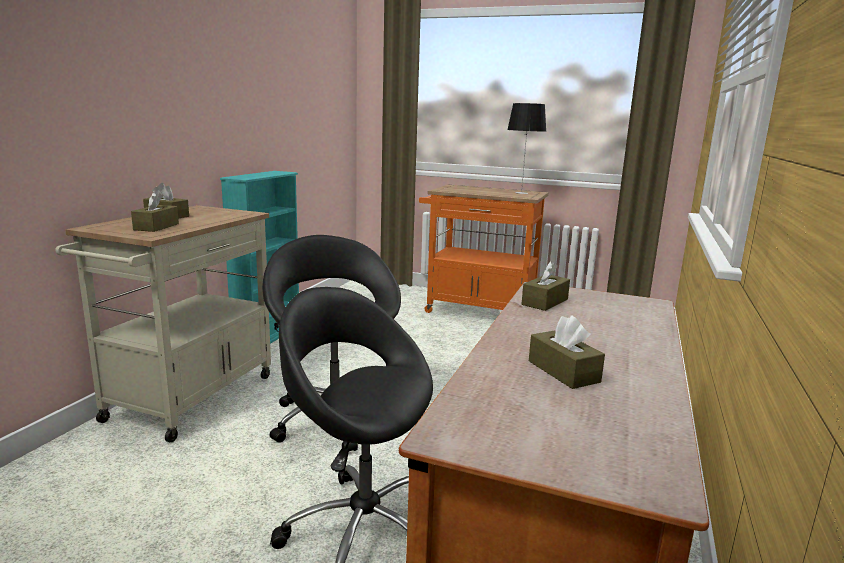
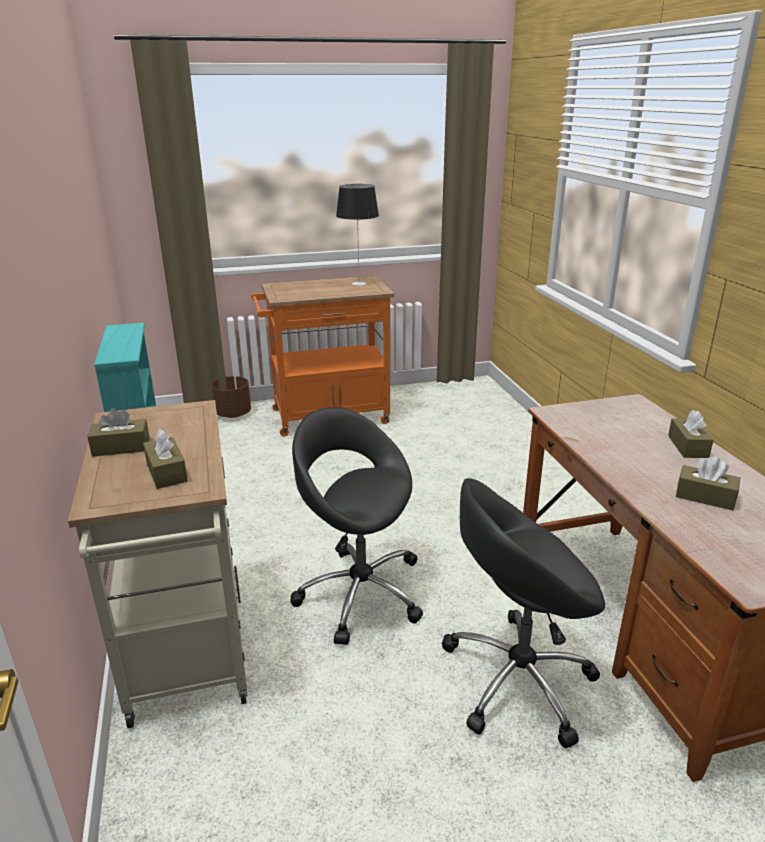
camera: 35 degrees left, 10 degrees up
brown tissue box [522,261,570,311] -> brown tissue box moved to [668,410,713,458]
none -> brown planter [211,376,251,418]

